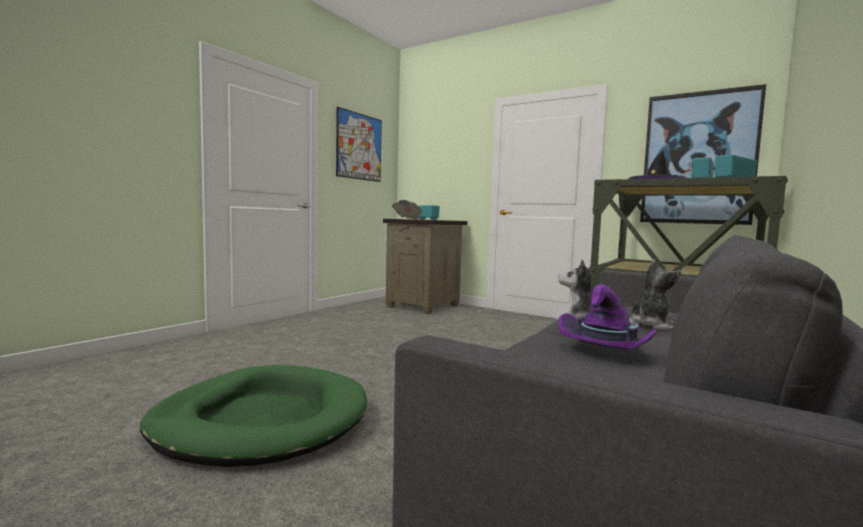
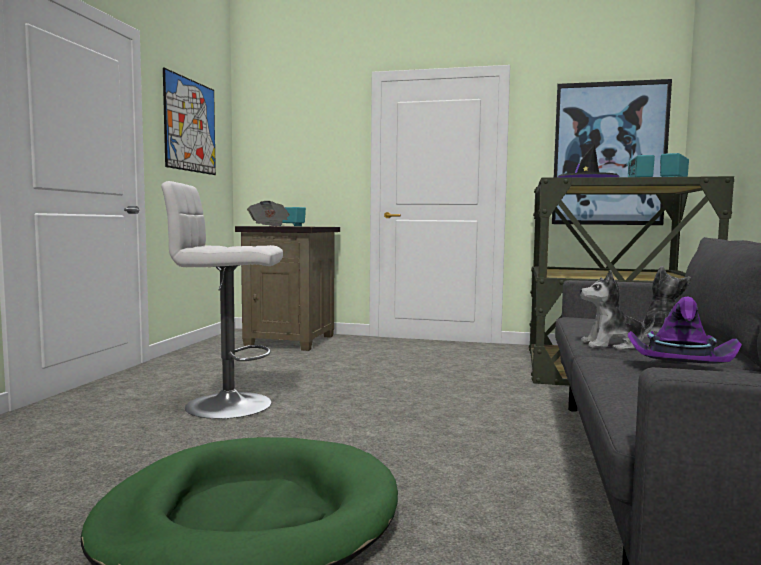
camera: 20 degrees left, 0 degrees up
none -> white stool [161,181,283,419]

